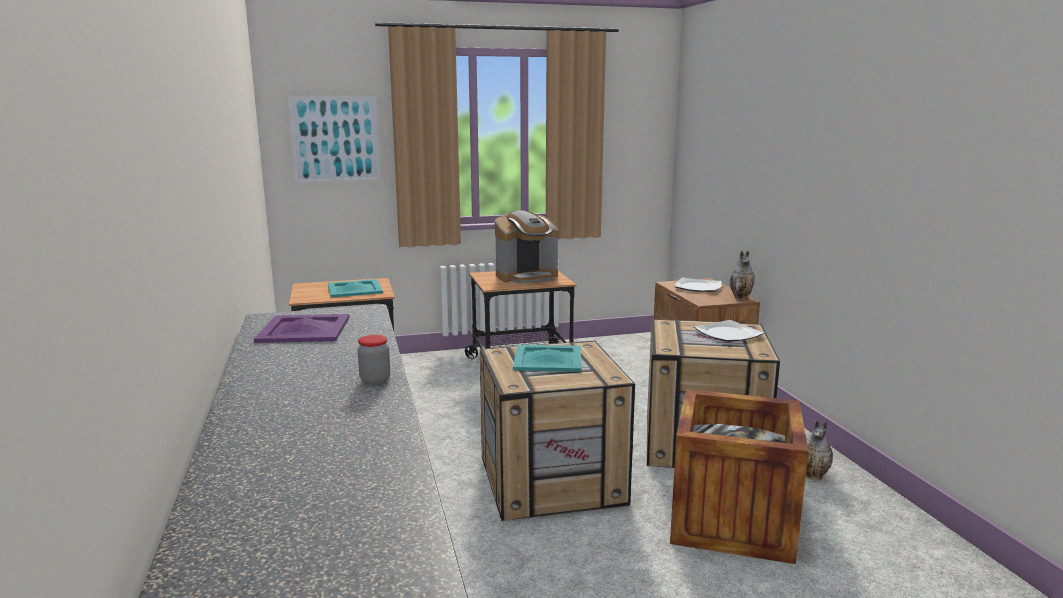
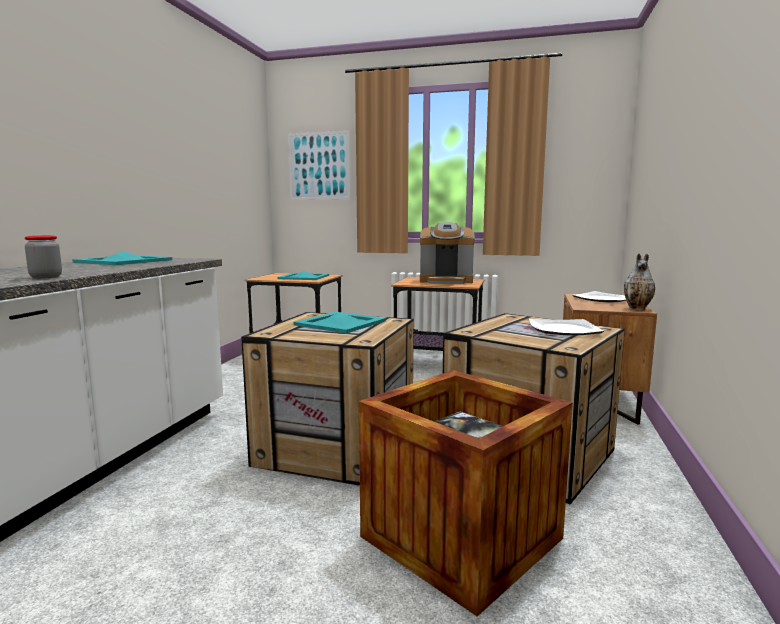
camera: 30 degrees right, 5 degrees down
purple tray [254,314,350,343] -> turquoise tray [72,252,172,265]
vase [806,420,833,480] -> none

